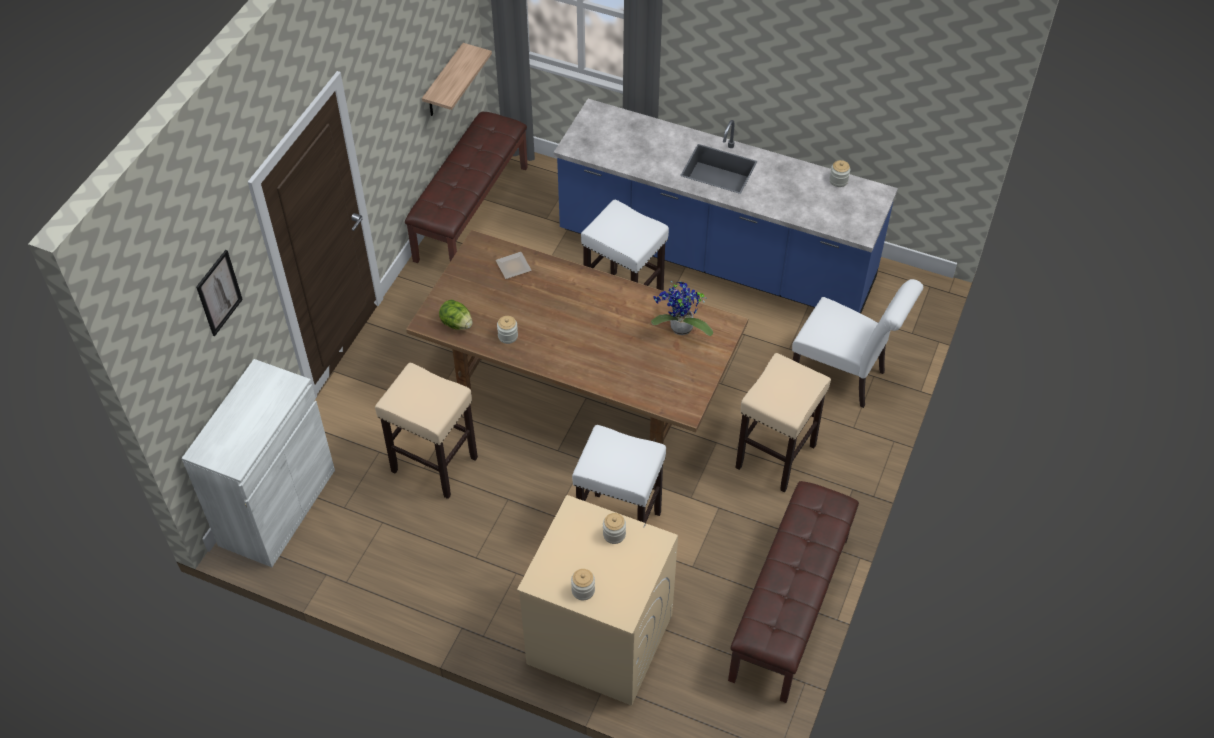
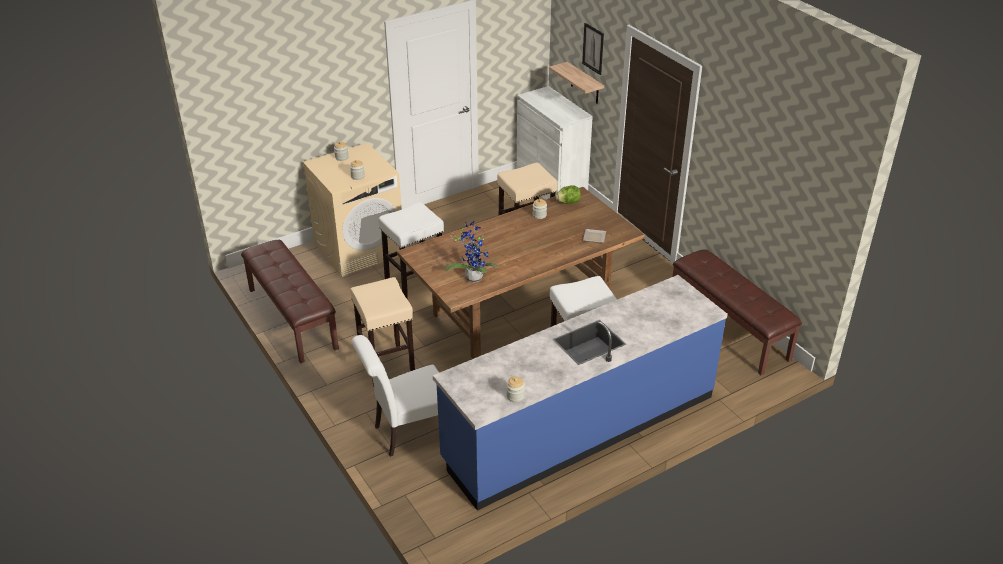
camera: 125 degrees right, 15 degrees down
shelf [422,43,492,116] -> shelf moved to [549,62,604,104]

